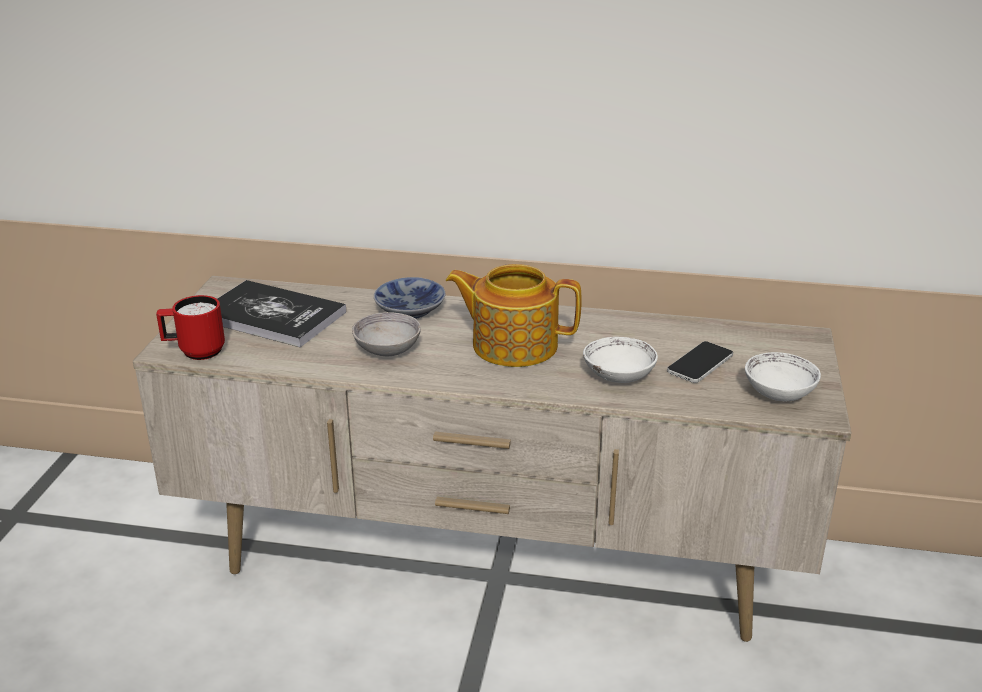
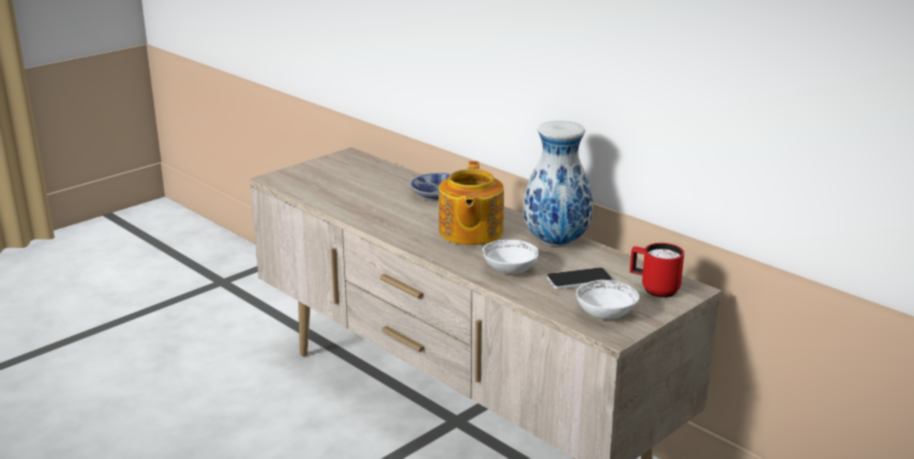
camera: 35 degrees right, 5 degrees down
red mug [156,295,225,360] -> red mug moved to [630,243,684,298]
book [217,280,346,347] -> none
grey bowl [352,312,421,356] -> none
teapot [445,264,581,367] -> teapot turned 135 degrees counterclockwise [439,161,504,245]
none -> vase [523,121,593,246]

